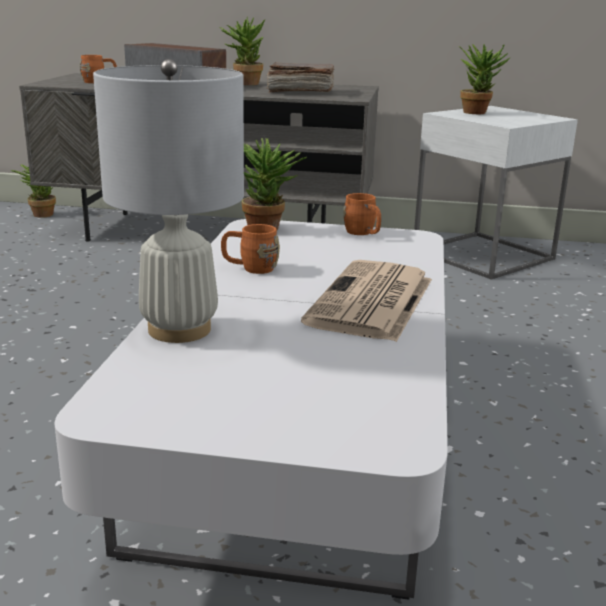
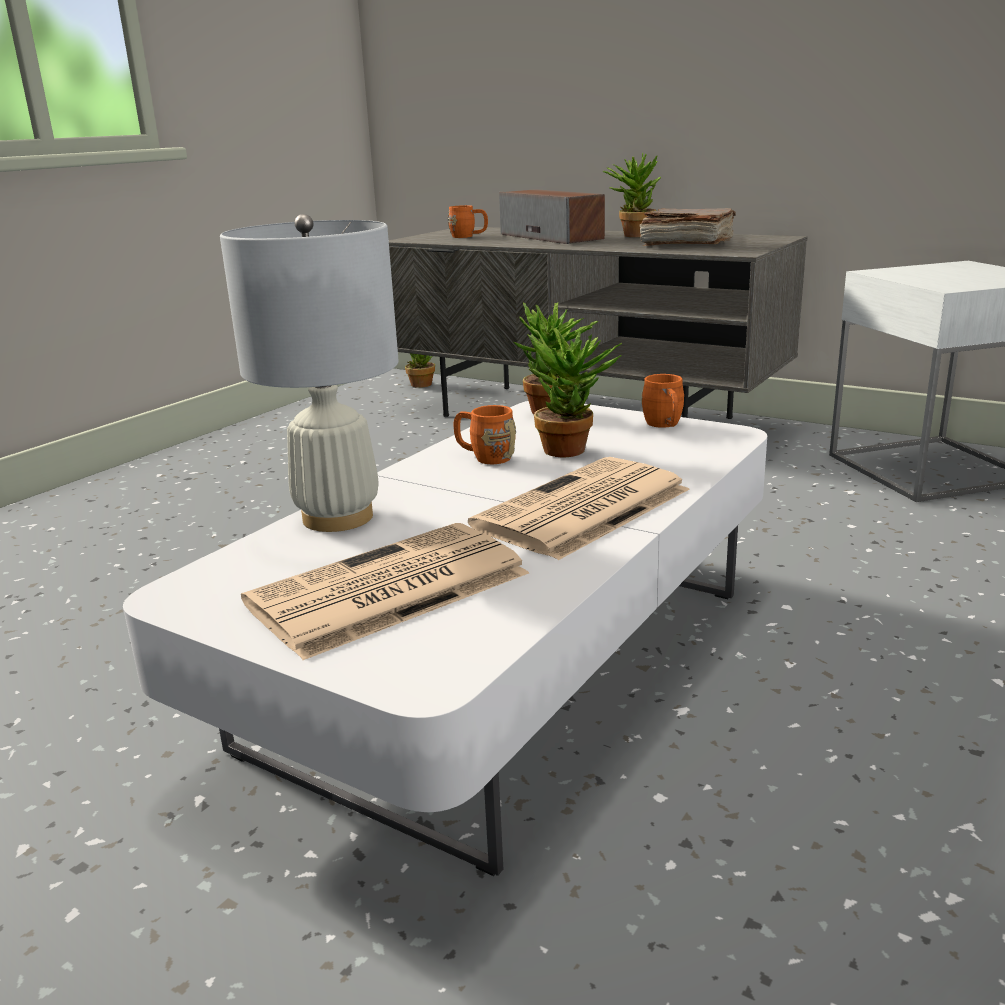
camera: 25 degrees right, 0 degrees up
potted plant [458,44,510,114] -> potted plant moved to [527,328,622,458]
none -> newspaper [241,523,529,660]

